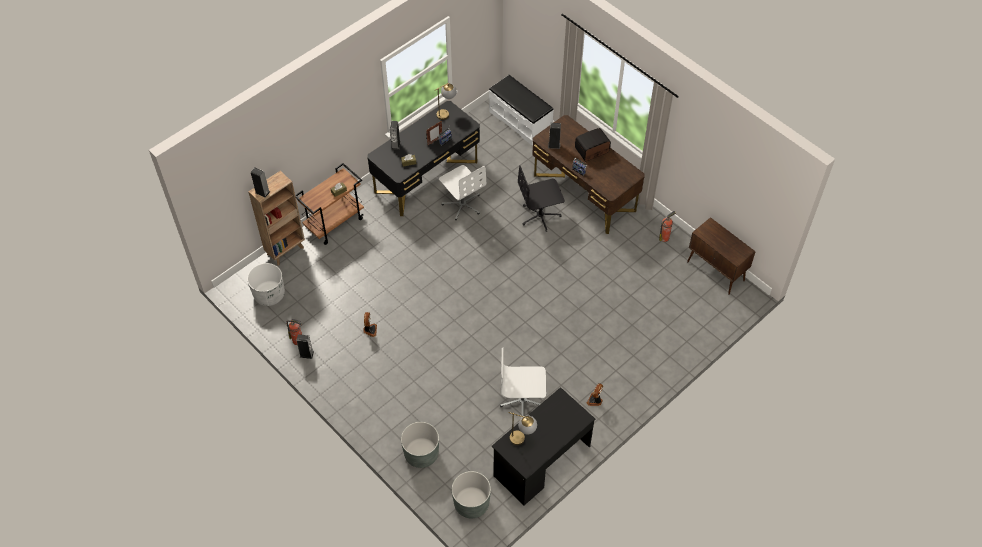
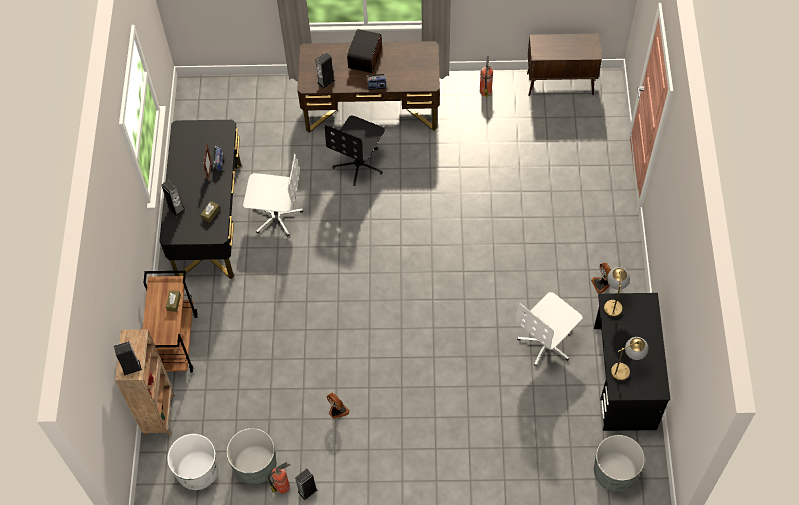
camera: 45 degrees left, 5 degrees up
grey planter [401,422,439,468] -> grey planter moved to [227,428,276,485]
table lamp [436,83,457,120] -> table lamp moved to [604,267,630,317]
white bench [489,75,554,146] -> none

